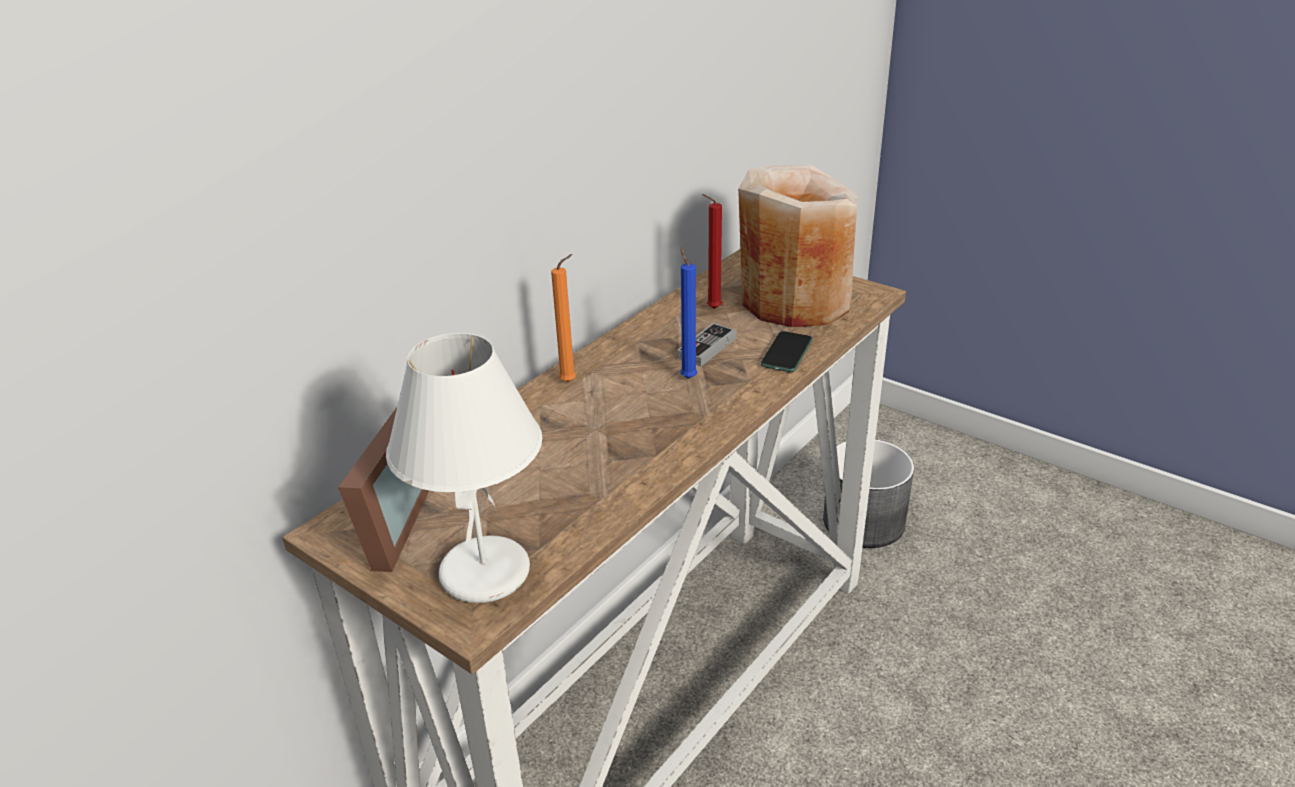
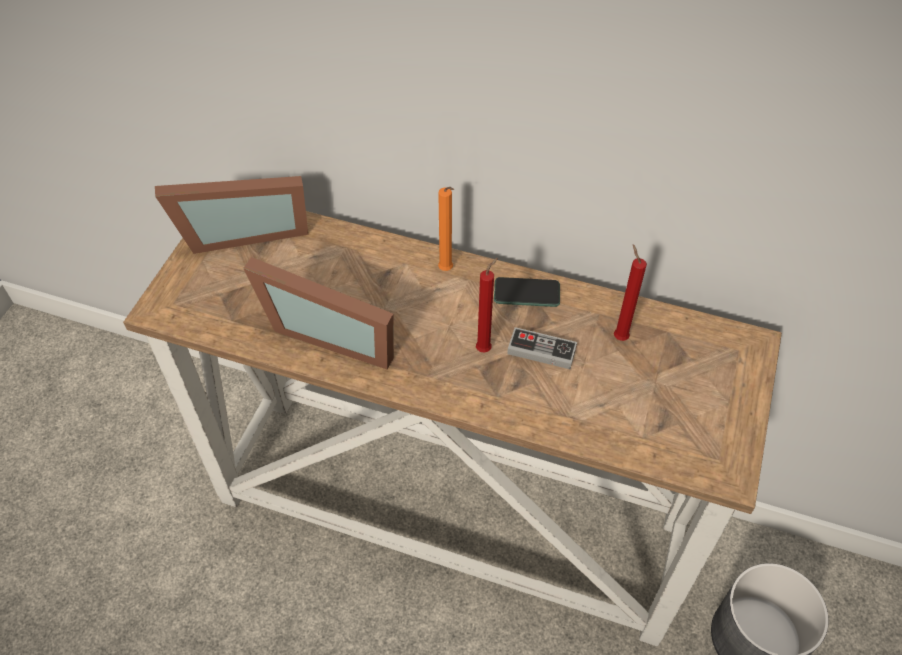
camera: 70 degrees right, 20 degrees up
white table lamp [386,333,542,603] -> none
blue candle [680,247,698,378] -> red candle [476,258,498,352]
beige vase [738,165,857,327] -> none
phone [761,331,813,372] -> phone moved to [494,277,560,307]
none -> picture frame [243,257,394,369]

